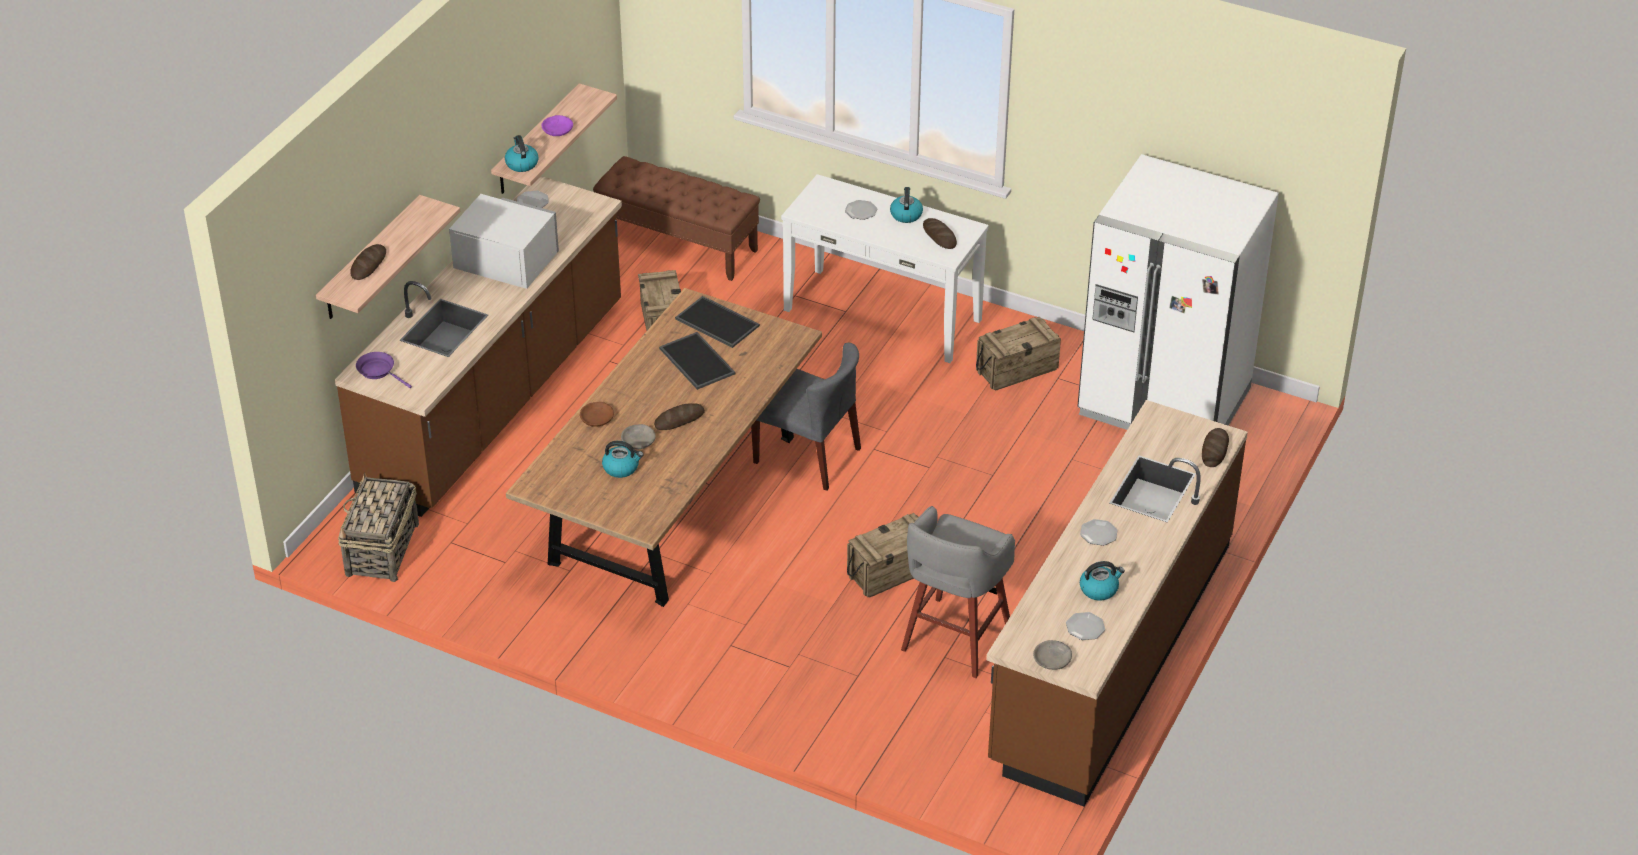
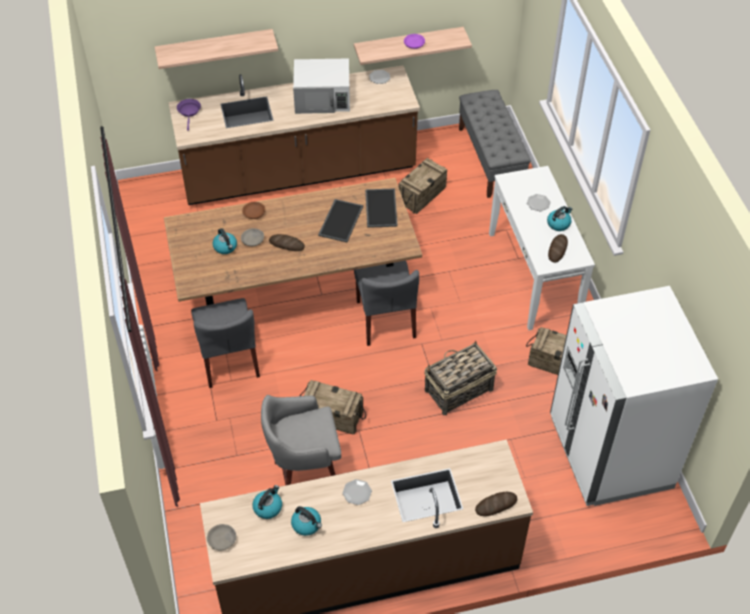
camera: 50 degrees right, 10 degrees up
basket [338,472,419,582] -> basket moved to [424,341,497,415]
bread [350,244,386,280] -> none
white microwave [449,194,559,289] -> white microwave turned 105 degrees clockwise [293,58,350,114]
kettle [505,135,539,172] -> kettle moved to [253,485,282,519]
brown bench [593,156,760,281] -> grey bench [459,90,531,198]
plate [1066,612,1105,640] -> none
none -> grey chair [191,298,260,388]

